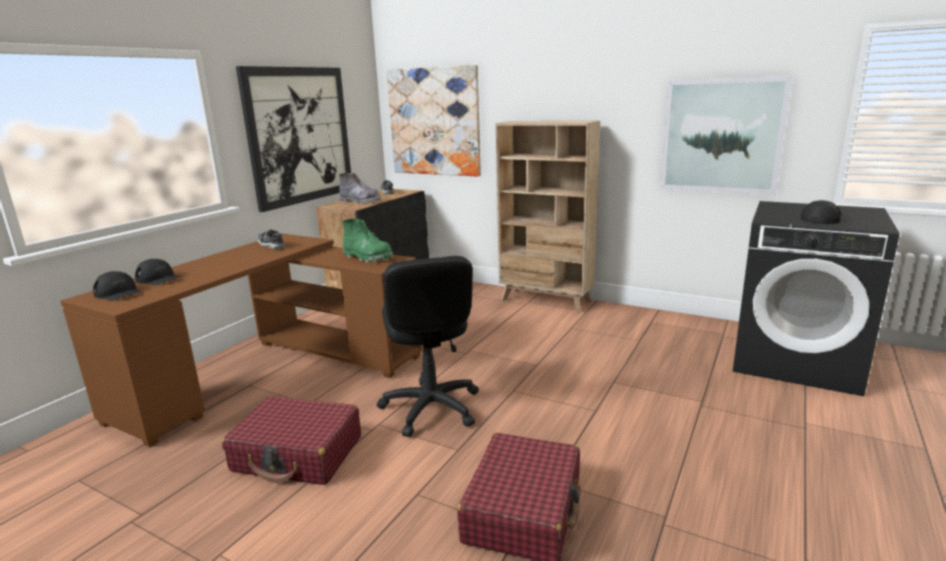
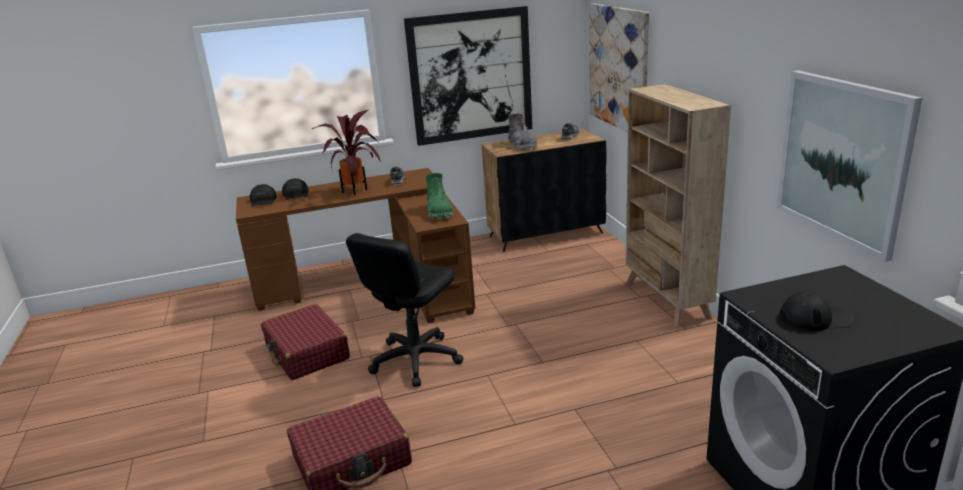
camera: 45 degrees right, 5 degrees up
none -> potted plant [312,110,381,195]

